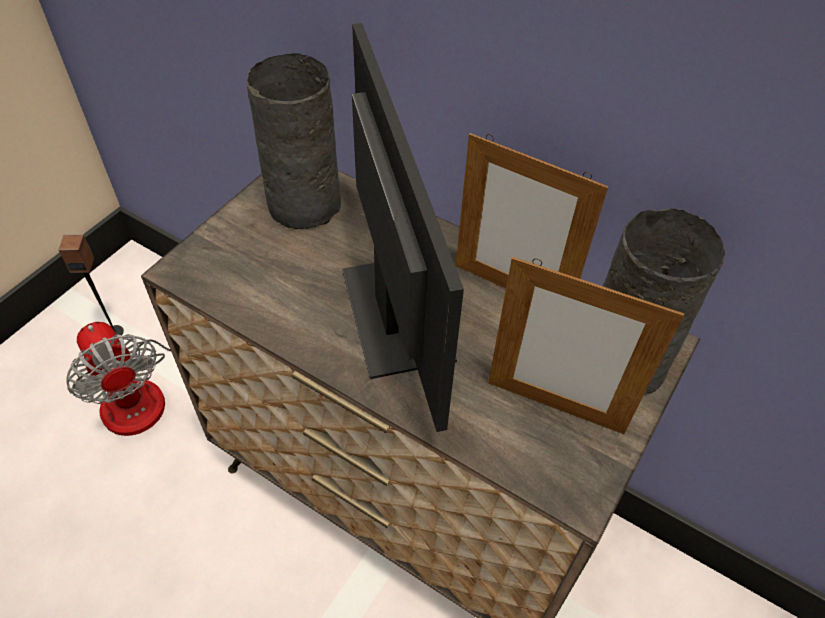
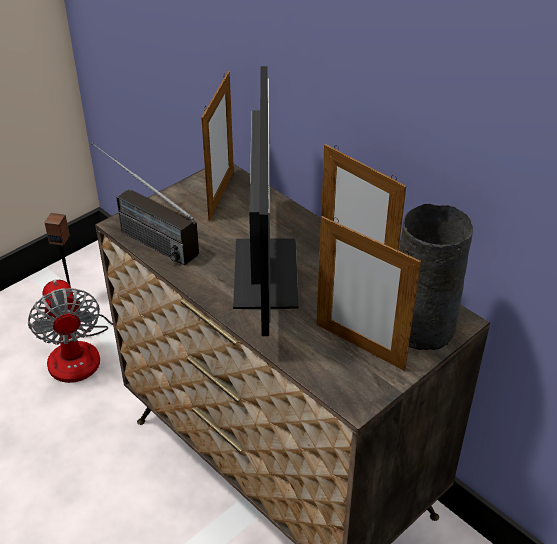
camera: 15 degrees right, 10 degrees down
grey vase [247,53,341,229] -> picture frame [201,71,234,221]
none -> radio [91,142,199,266]

